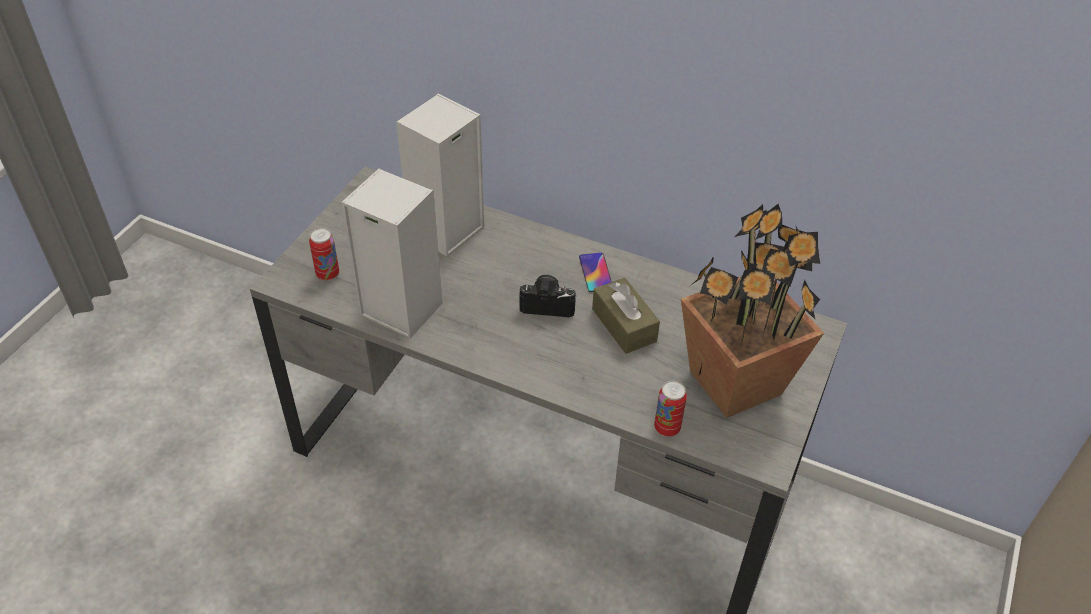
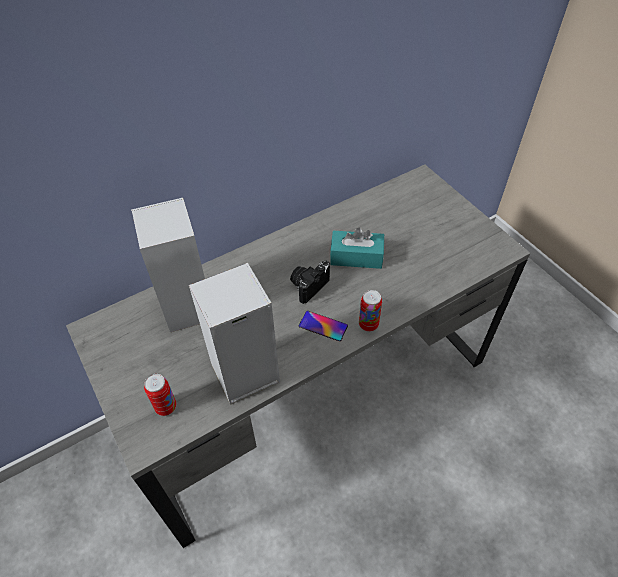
camera: 55 degrees left, 5 degrees up
phone [579,253,612,292] -> phone moved to [299,311,348,341]
brown tissue box [592,278,660,354] -> turquoise tissue box [330,228,384,269]
can [654,381,687,437] -> can moved to [359,290,382,332]
potted plant [681,204,824,418] -> none

